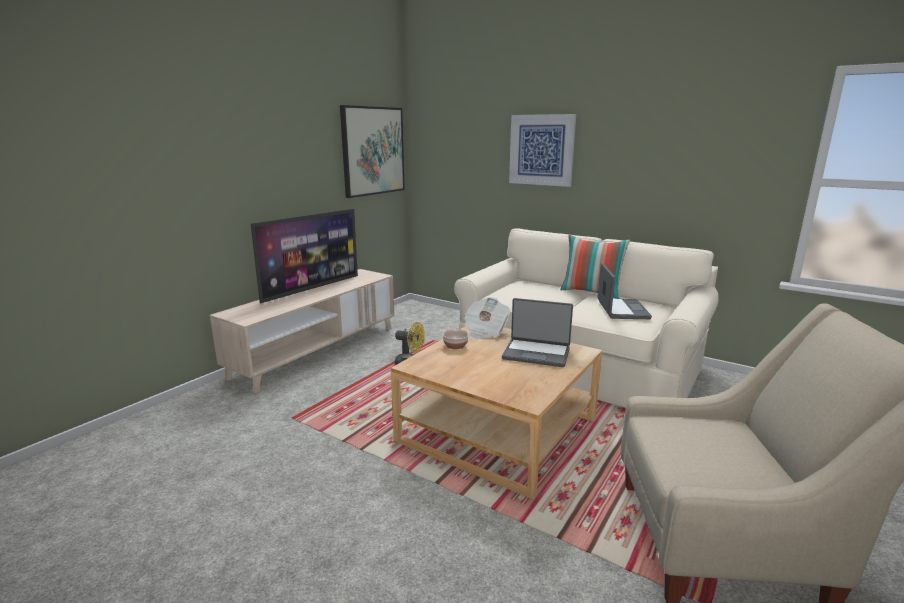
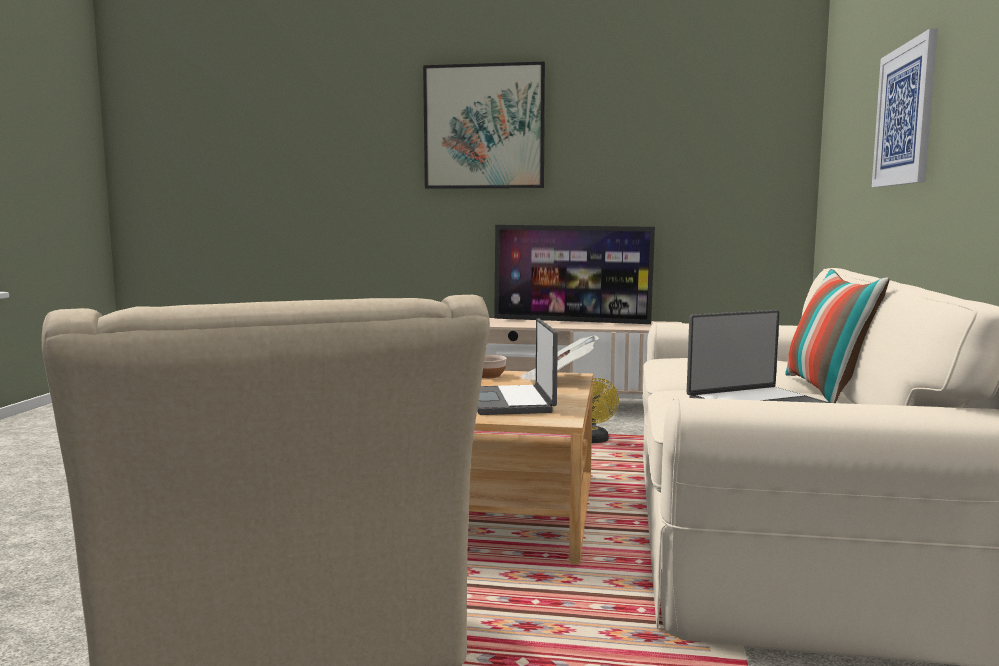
camera: 65 degrees right, 10 degrees down
picture [340,105,405,198] -> picture moved to [423,62,545,189]

